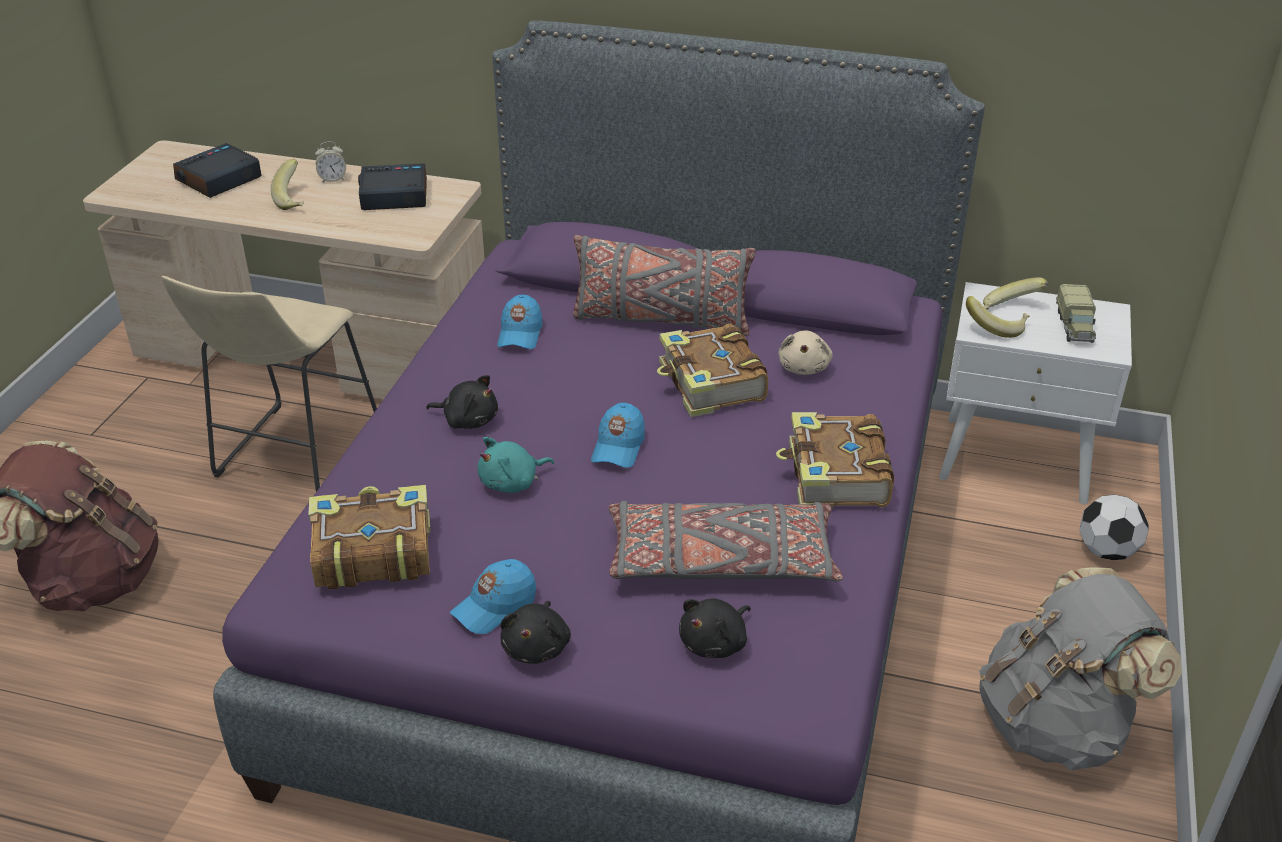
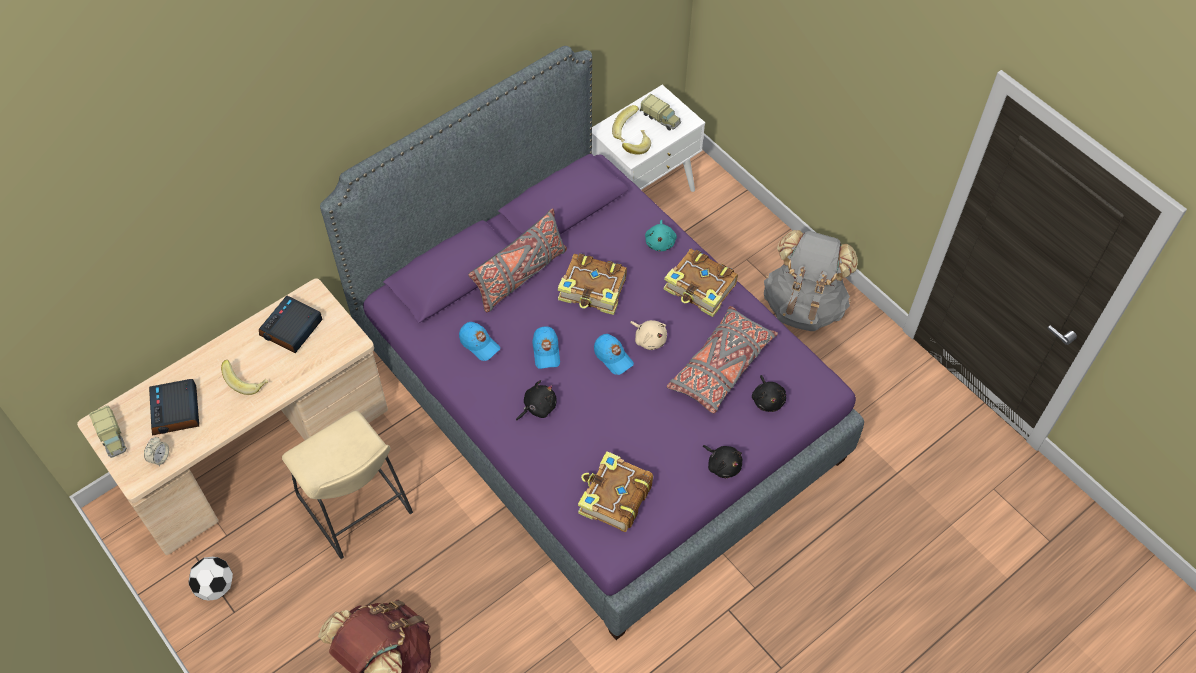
camera: 55 degrees left, 20 degrees up
alarm clock [315,141,346,182] -> alarm clock moved to [144,437,169,466]
blue cap [450,559,536,634] -> blue cap moved to [533,326,560,369]
turquoise plush toy [477,437,554,493] -> turquoise plush toy moved to [645,220,677,251]
beige plush toy [778,330,833,375] -> beige plush toy moved to [630,320,667,350]
football [1079,495,1149,560] -> football moved to [188,557,233,601]
none -> toy truck [89,406,127,458]

